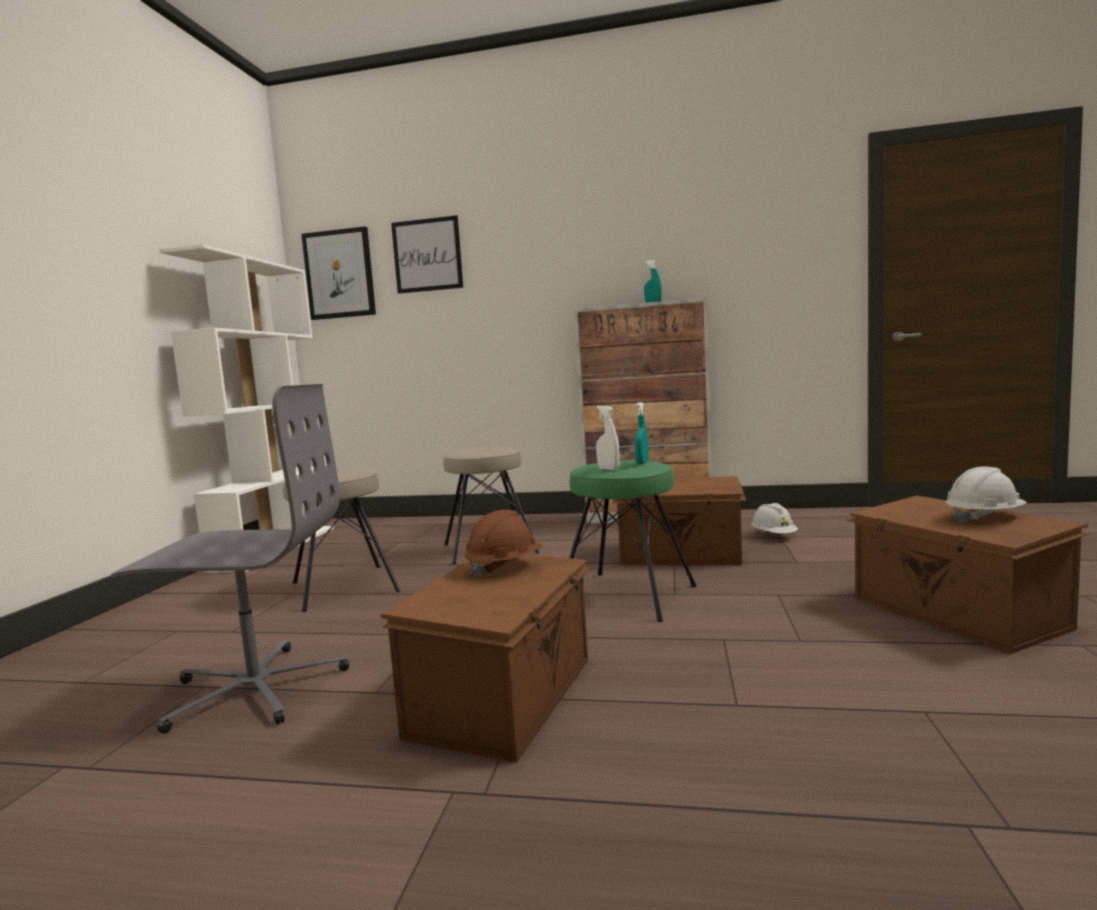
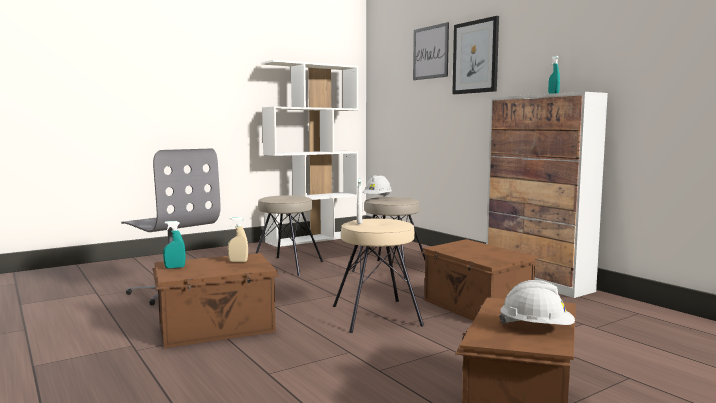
camera: 45 degrees right, 0 degrees up
picture [301,226,376,320] -> picture moved to [452,16,499,94]
brown hard hat [465,510,543,578] -> beige spray bottle [228,217,248,262]
green stool [569,460,697,622] -> beige stool [333,219,424,333]
turquoise spray bottle [635,402,649,464] -> turquoise spray bottle moved to [163,221,186,268]
white hard hat [752,503,798,534] -> white hard hat moved to [363,175,392,197]

